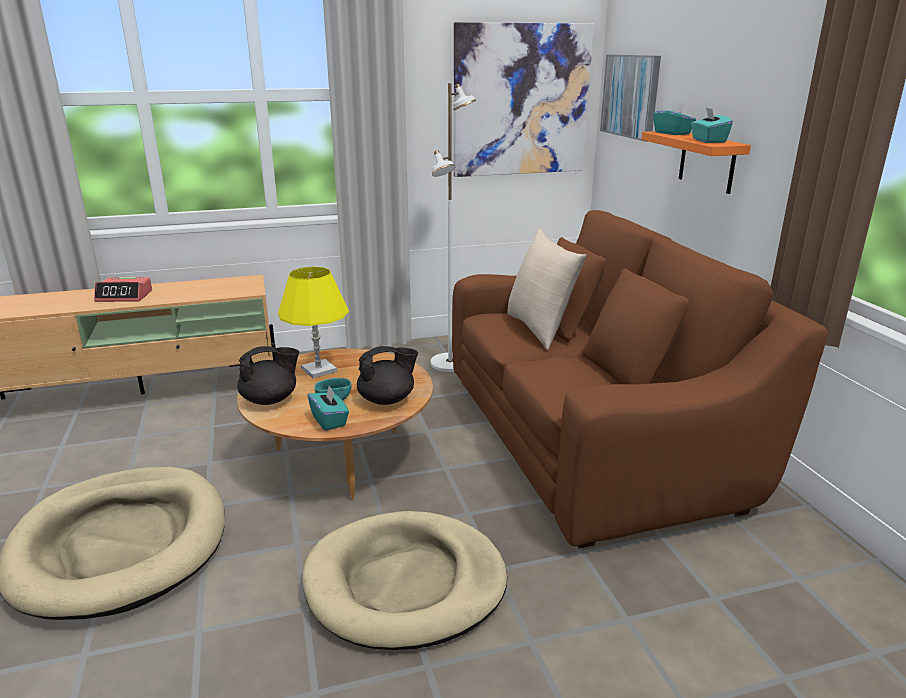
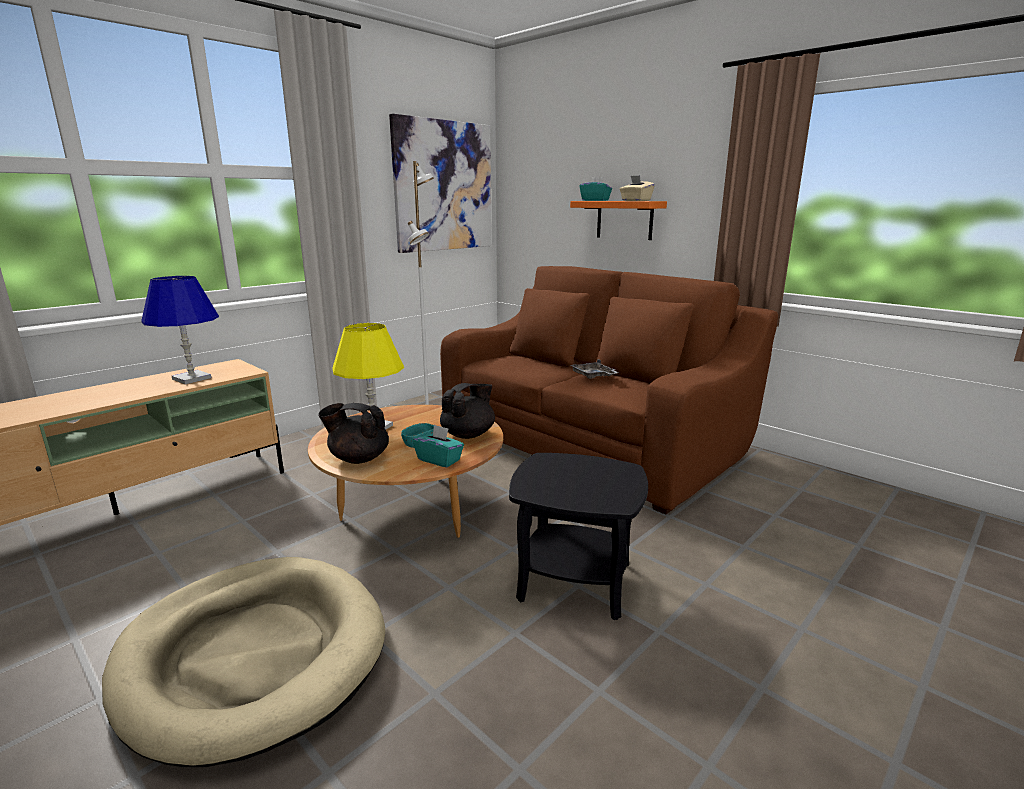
camera: 30 degrees left, 5 degrees down
alarm clock [94,277,152,302] -> none
black teapot [237,346,299,405] -> black teapot turned 120 degrees counterclockwise [318,403,389,464]
beige dog bed [302,511,507,650] -> black side table [509,453,648,620]
beige pillow [507,229,586,350] -> none
picture [600,55,661,142] -> none
turquoise tissue box [691,108,733,143] -> beige tissue box [620,175,655,201]
none -> blue table lamp [141,276,219,384]
none -> grey tray [570,359,618,379]

